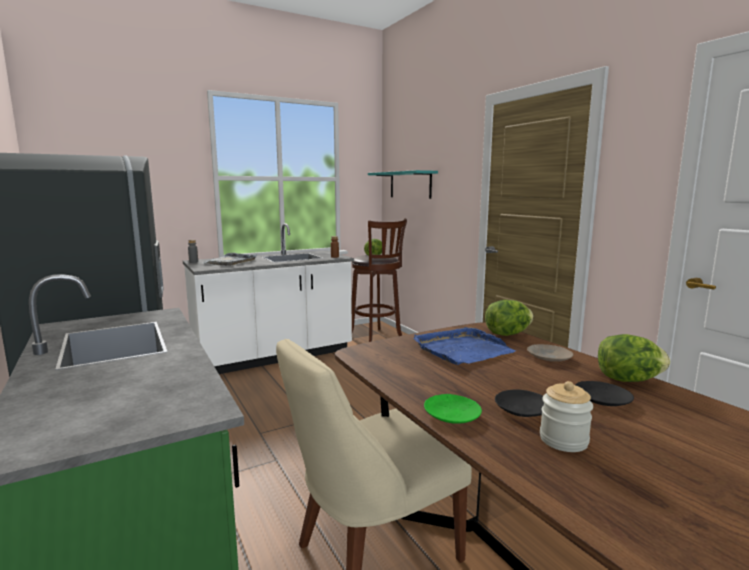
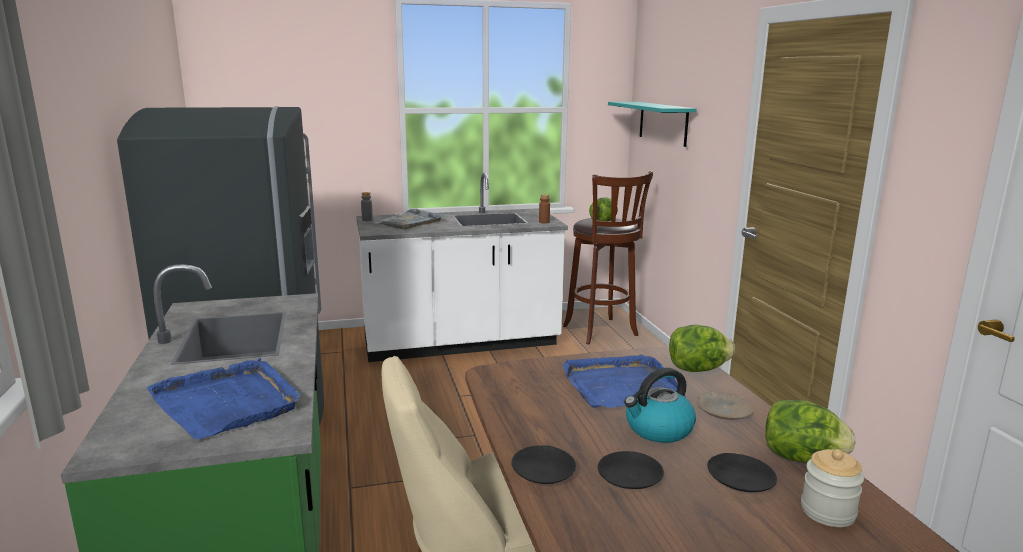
camera: 15 degrees right, 5 degrees up
green plate [424,394,482,424] -> black plate [511,445,576,484]
jar [540,381,593,452] -> jar moved to [801,449,864,527]
none -> blue tray [147,358,301,439]
none -> kettle [624,368,696,443]

